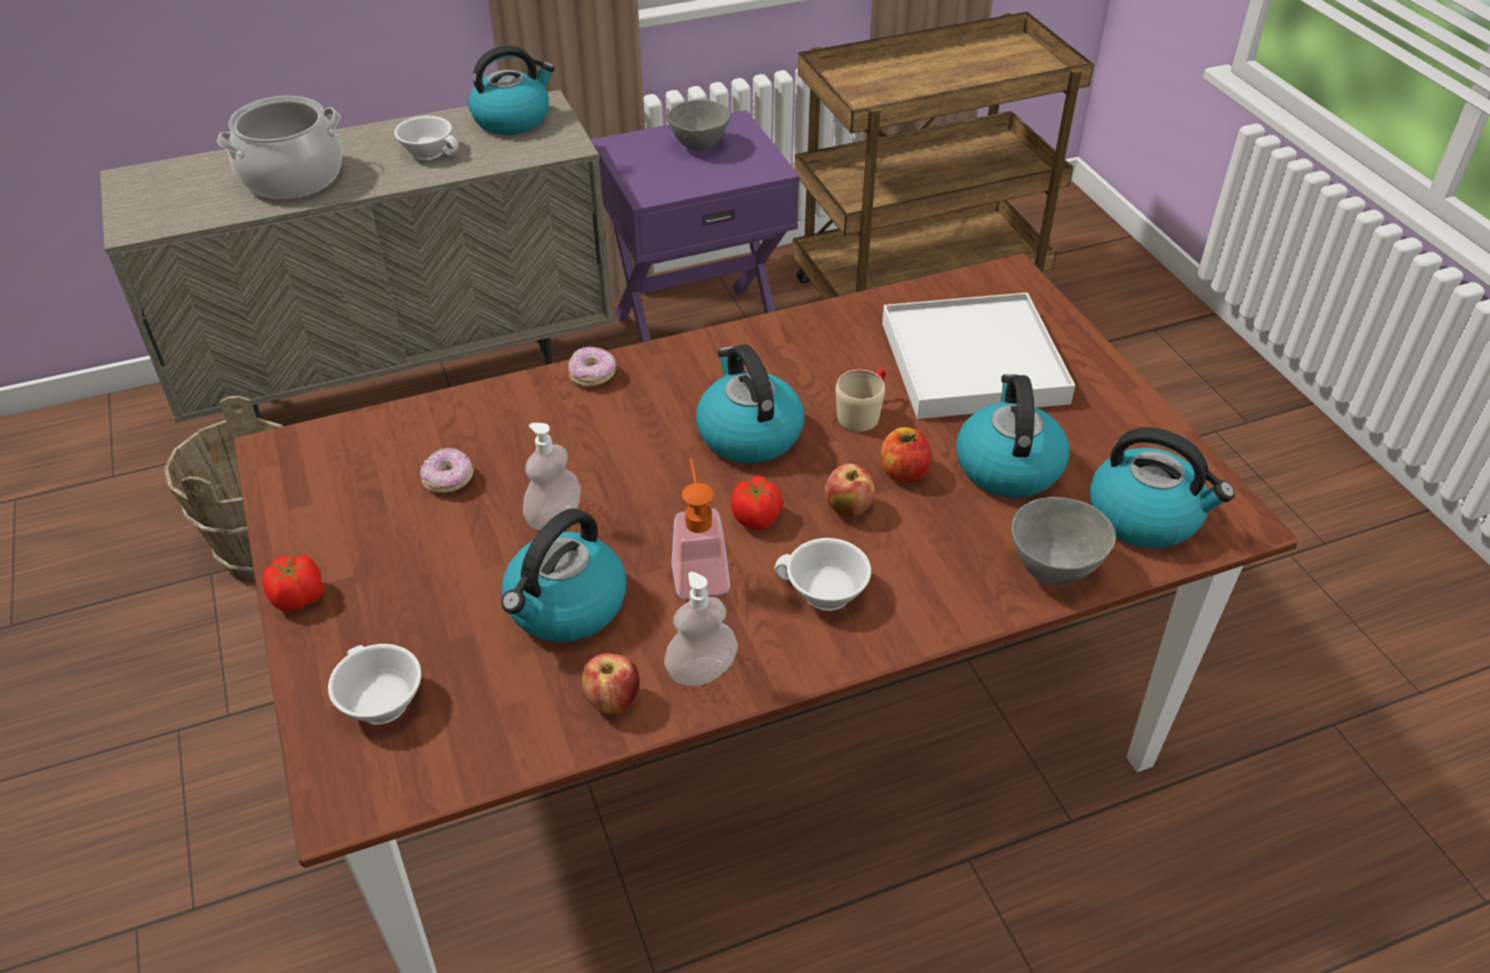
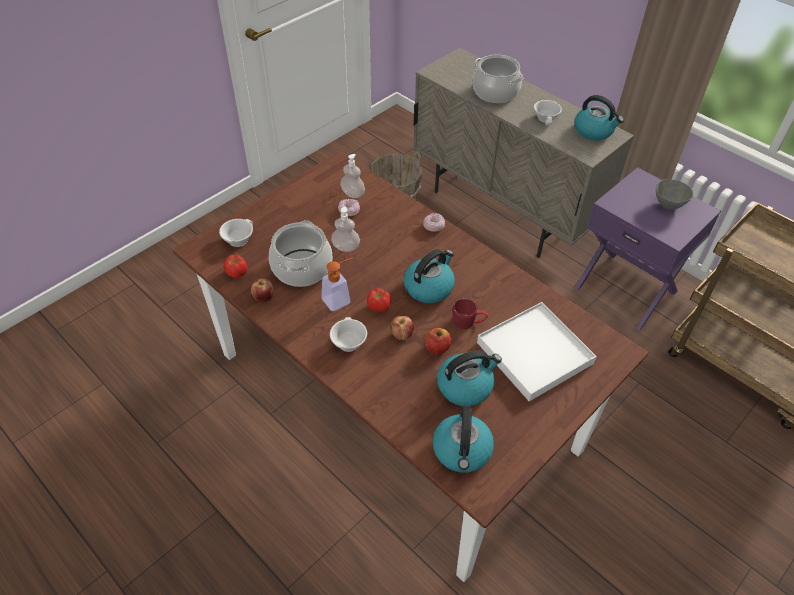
camera: 65 degrees right, 5 degrees up
tomato [262,554,324,611] -> tomato moved to [223,255,248,278]
kettle [501,508,626,642] -> cooking pot [269,220,333,287]
soap dispenser [664,572,738,686] -> soap dispenser moved to [340,154,365,198]
beige mug [836,369,886,432] -> red mug [453,298,488,329]
grey bowl [1012,497,1116,585] -> none

